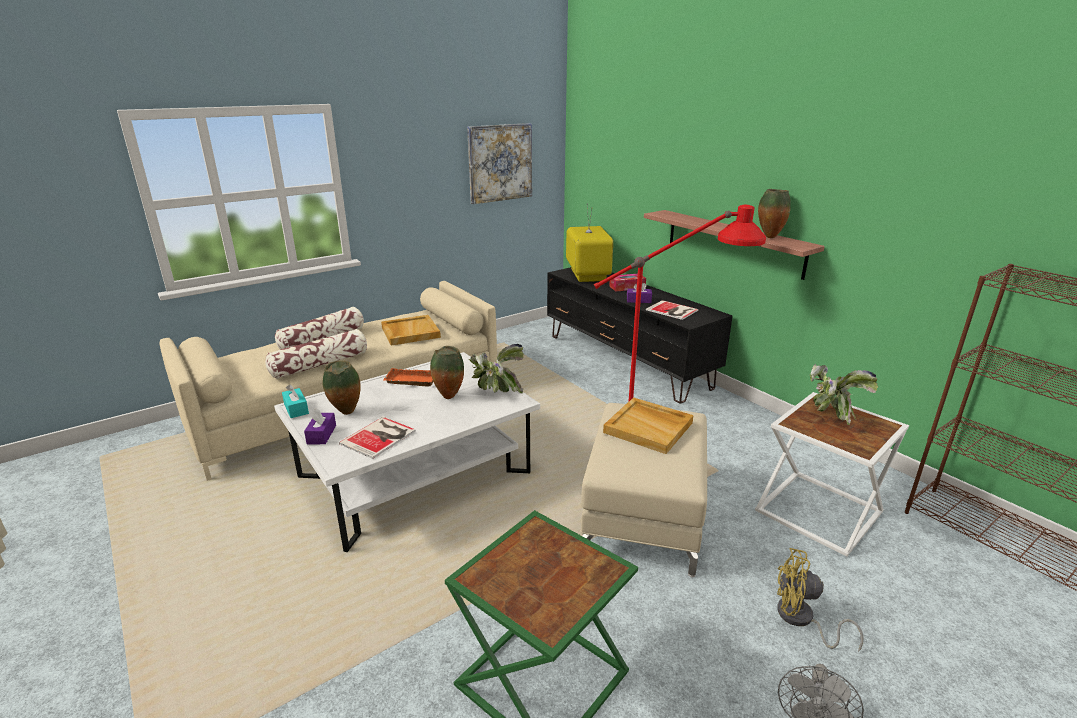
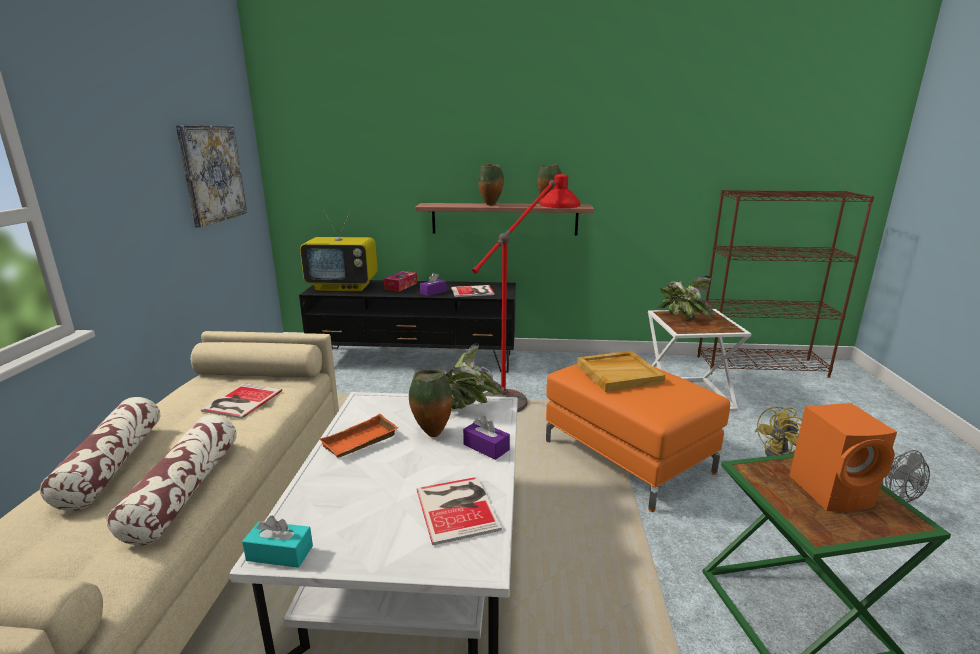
camera: 50 degrees left, 5 degrees down
purple tissue box [304,408,336,444] -> purple tissue box moved to [463,416,510,460]
vase [322,360,361,415] -> vase moved to [478,164,504,206]
beige tray [381,315,441,346] -> book [201,383,282,419]
television [566,204,613,282] -> television turned 150 degrees clockwise [300,210,378,291]
beige ottoman [581,403,707,577] -> orange ottoman [546,364,730,512]
none -> orange speaker [789,403,897,511]

